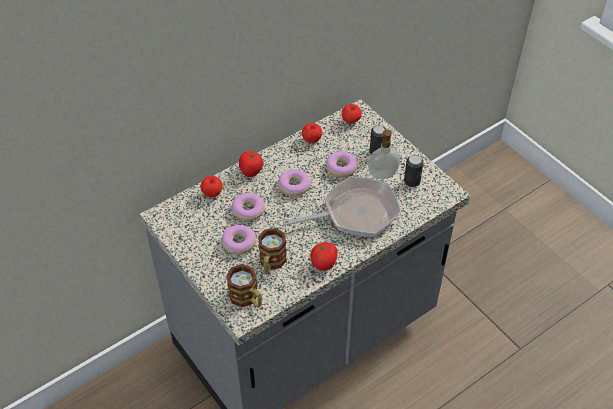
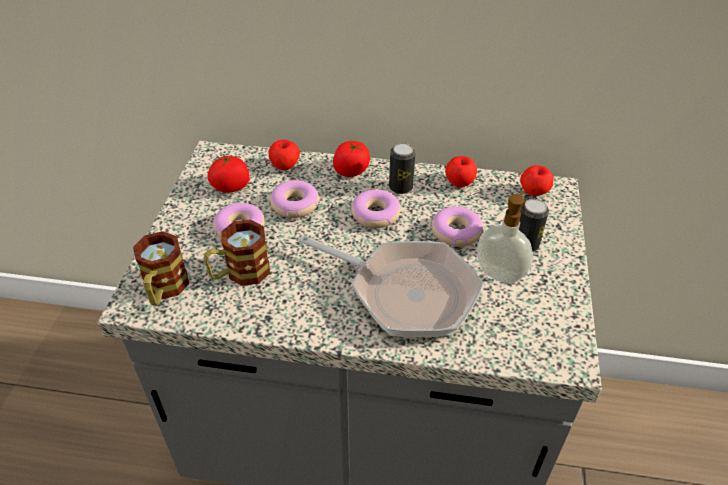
camera: 45 degrees right, 5 degrees down
tomato [310,242,338,271] -> tomato moved to [207,153,250,193]
can [404,155,424,187] -> can moved to [389,143,416,194]

